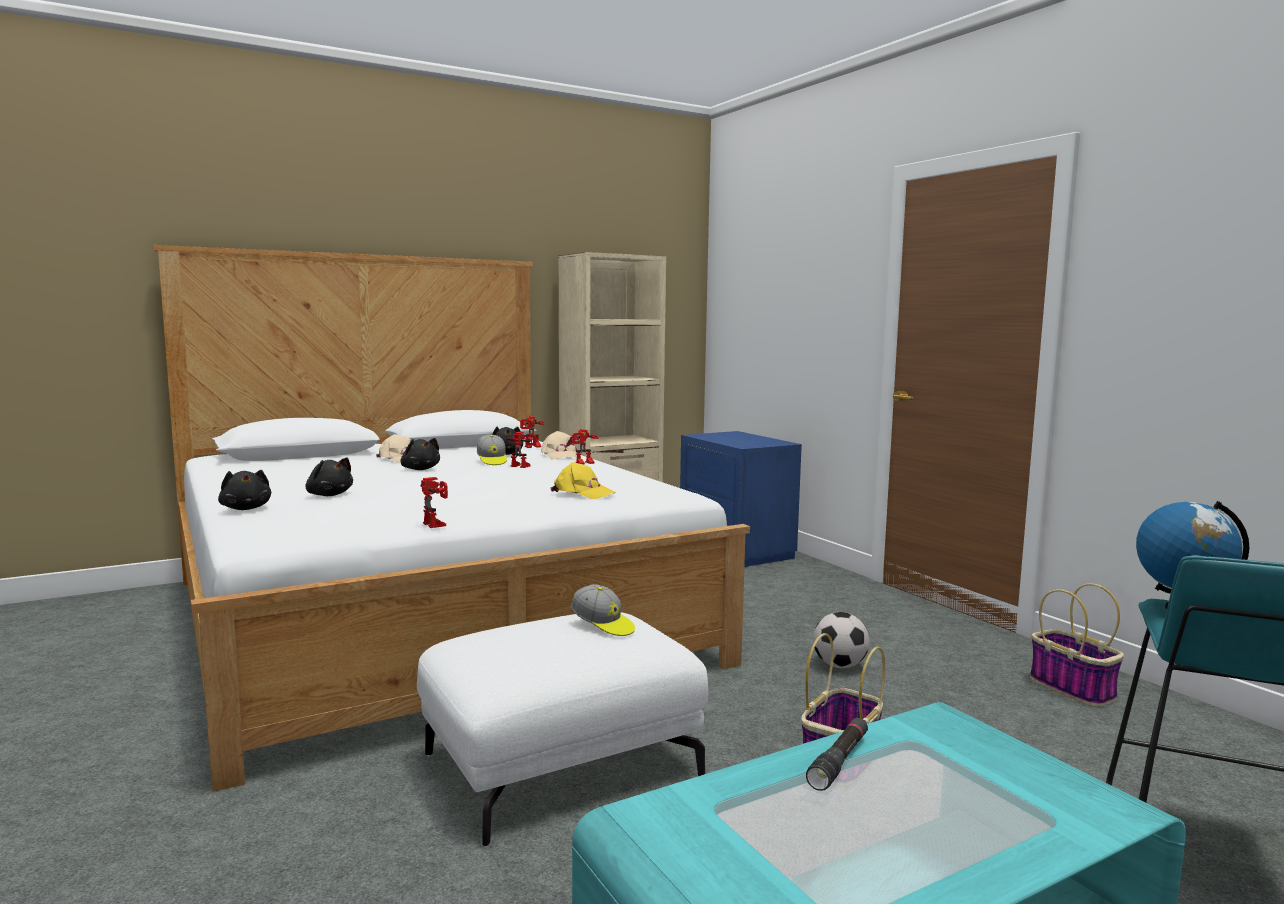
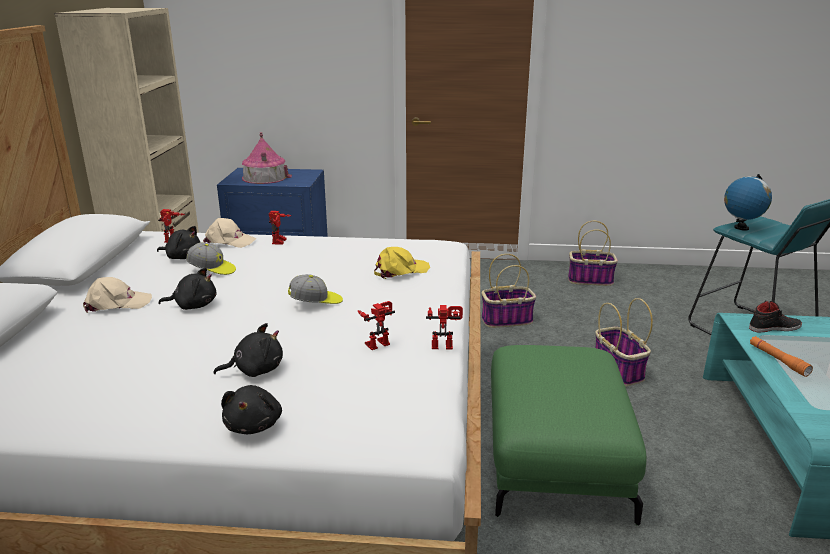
camera: 55 degrees left, 15 degrees up
black plush toy [218,470,271,510] -> black plush toy turned 90 degrees clockwise [221,385,282,434]
white ottoman [417,612,708,847] -> green ottoman [491,345,646,526]
toy robot [506,432,536,468] -> toy robot moved to [358,301,395,350]
cap [571,584,635,636] -> cap moved to [288,274,343,304]
black flashlight [806,717,868,791] -> orange flashlight [750,337,813,377]
football [813,612,870,668] -> basket [482,254,536,328]
none -> toy house [242,132,292,184]
none -> black shoe [749,300,802,333]

